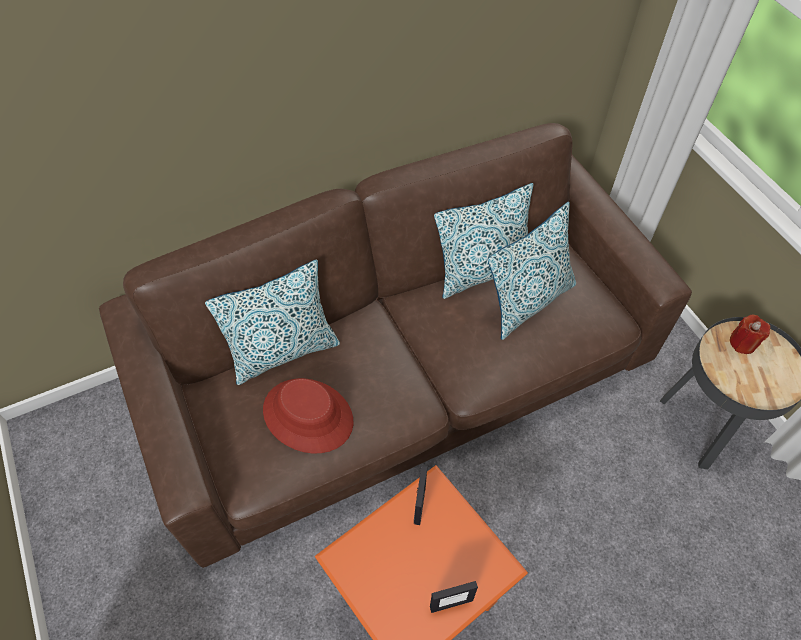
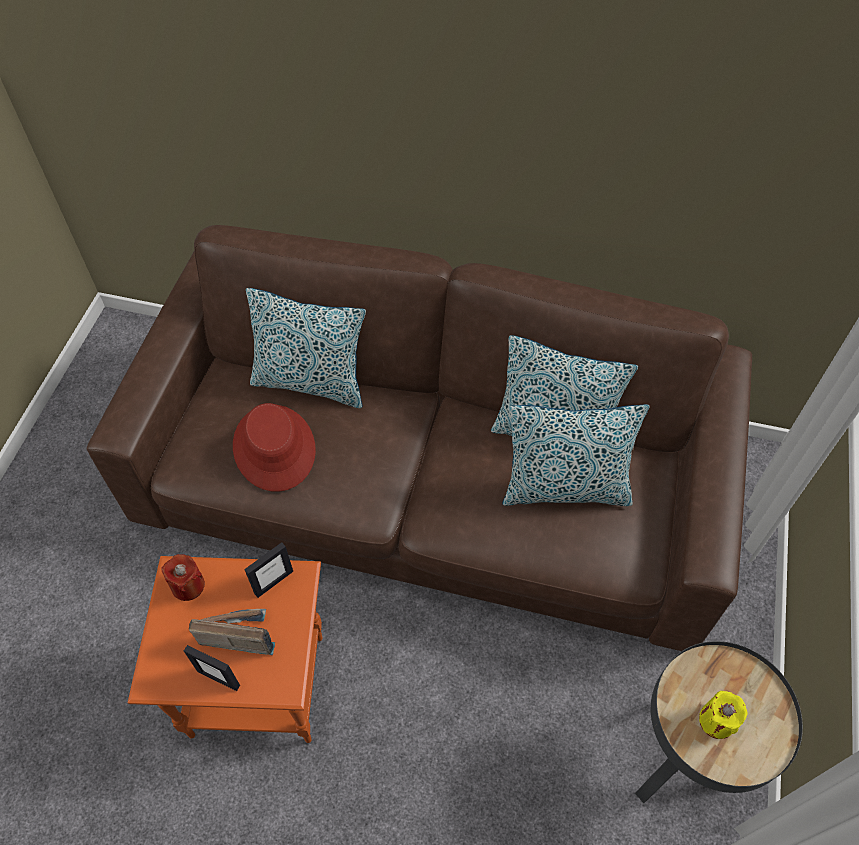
camera: 40 degrees right, 0 degrees up
red candle [730,315,770,354] -> red candle moved to [161,554,205,601]
none -> radio [189,609,275,655]
none -> yellow candle [699,691,747,739]

